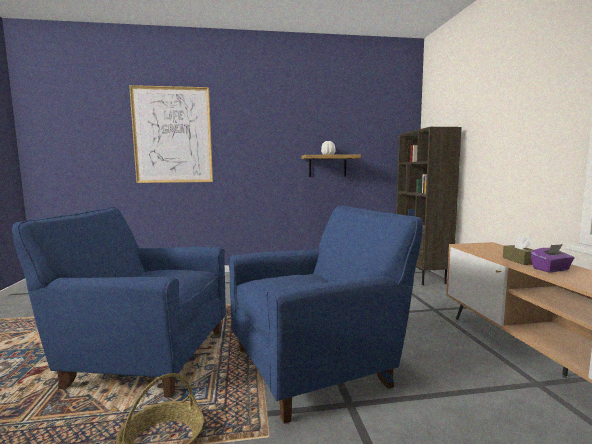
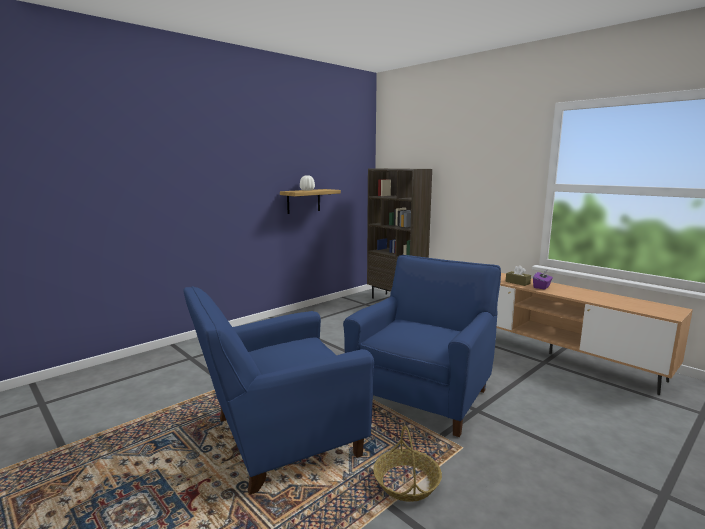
camera: 35 degrees left, 5 degrees up
picture [129,85,213,183] -> none

